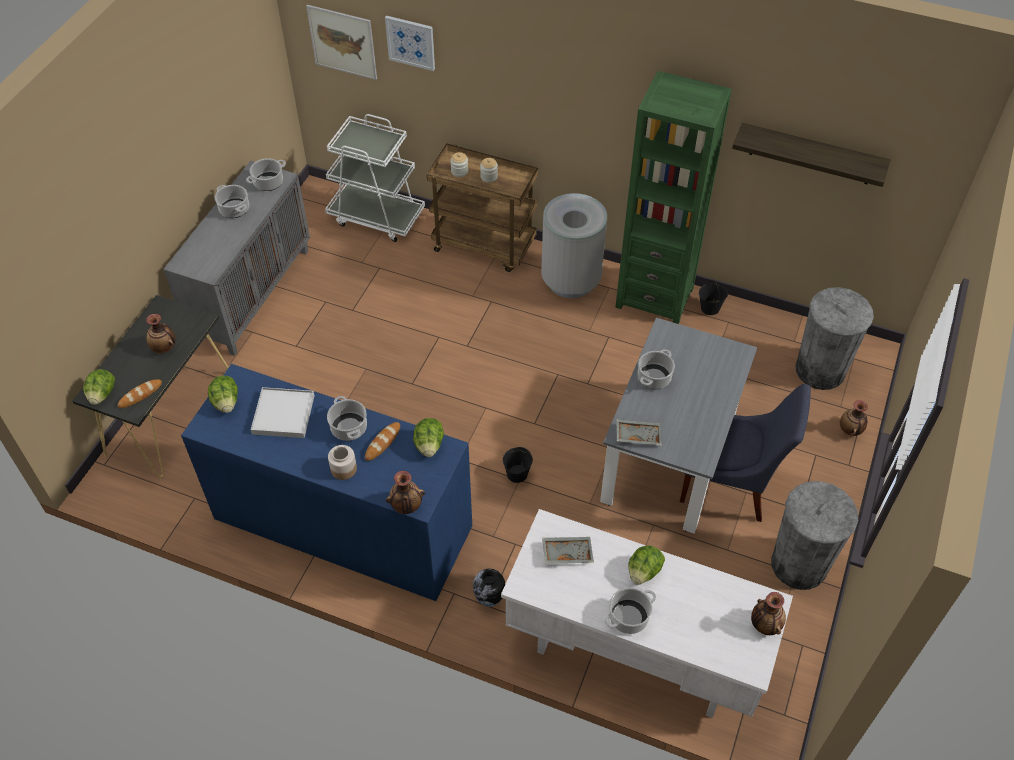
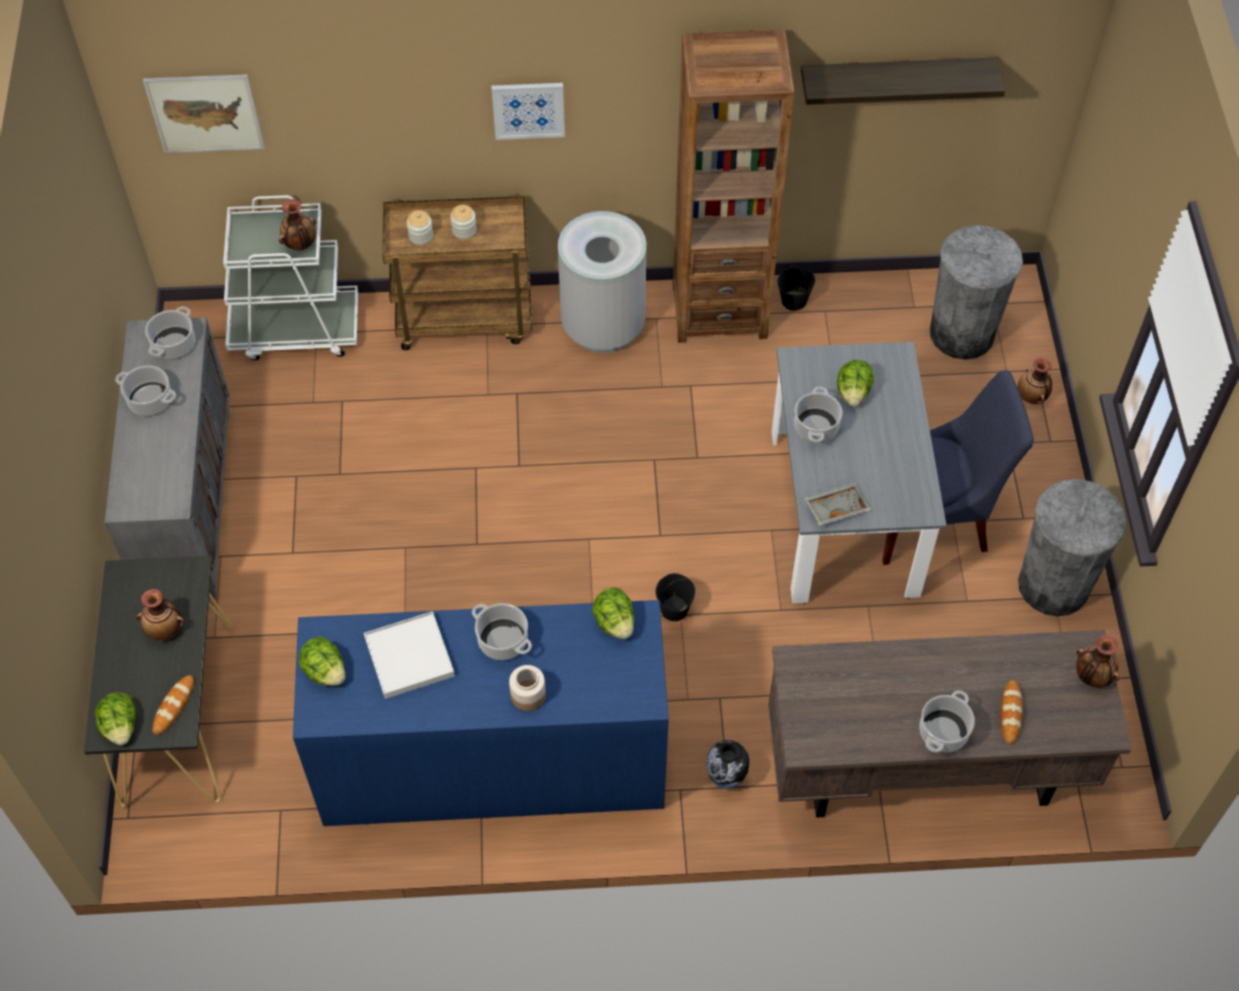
camera: 25 degrees left, 5 degrees up
bread [365,422,400,461] -> bread moved to [1000,680,1023,745]
picture [385,16,435,71] -> picture moved to [492,83,565,140]
vase [386,471,425,514] -> vase moved to [279,199,316,250]
white desk [501,509,793,718] -> brown desk [768,630,1132,818]
grey tray [542,537,594,564] -> none
green bookcase [615,71,732,324] -> brown bookcase [673,30,794,343]
lettuce [628,545,665,585] -> lettuce moved to [837,360,874,406]

